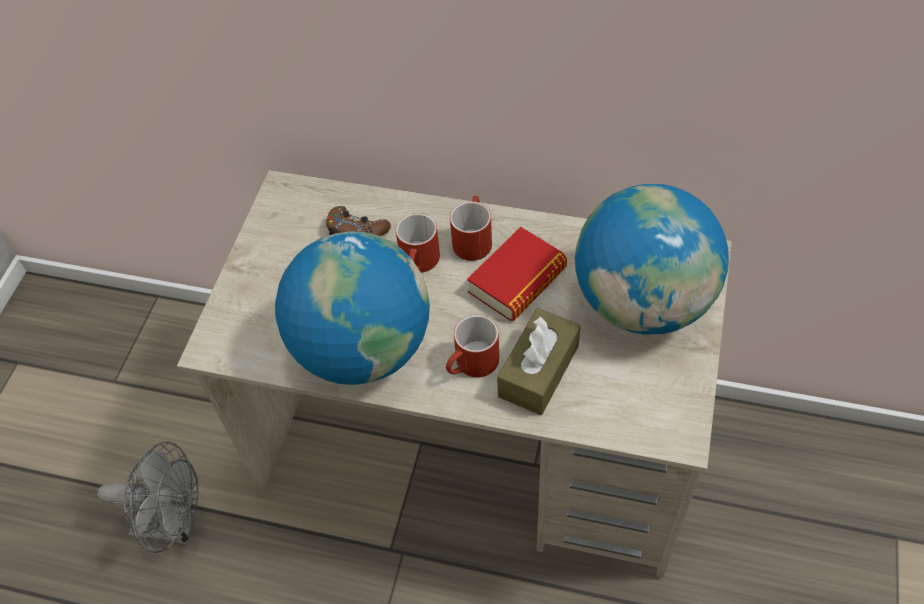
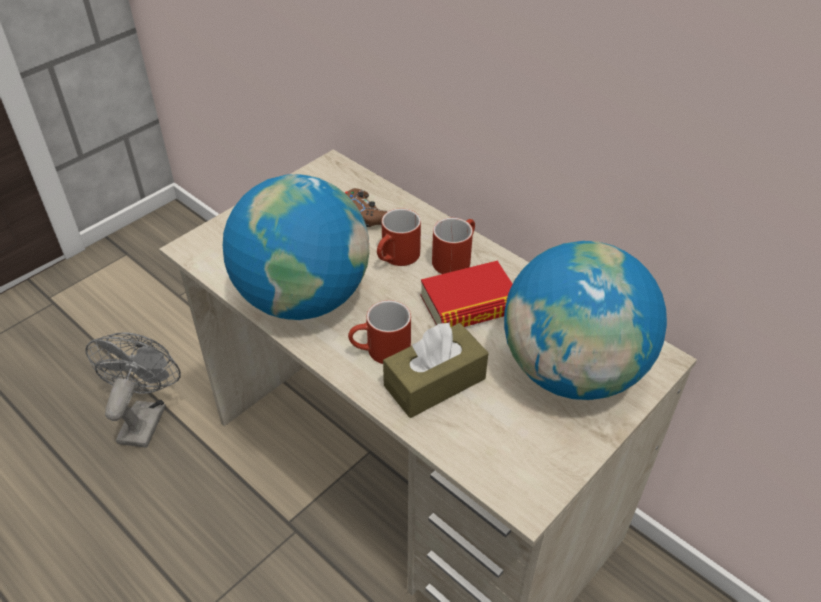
camera: 25 degrees right, 10 degrees down
grey fan [97,441,199,553] -> grey fan turned 120 degrees counterclockwise [85,332,181,448]

